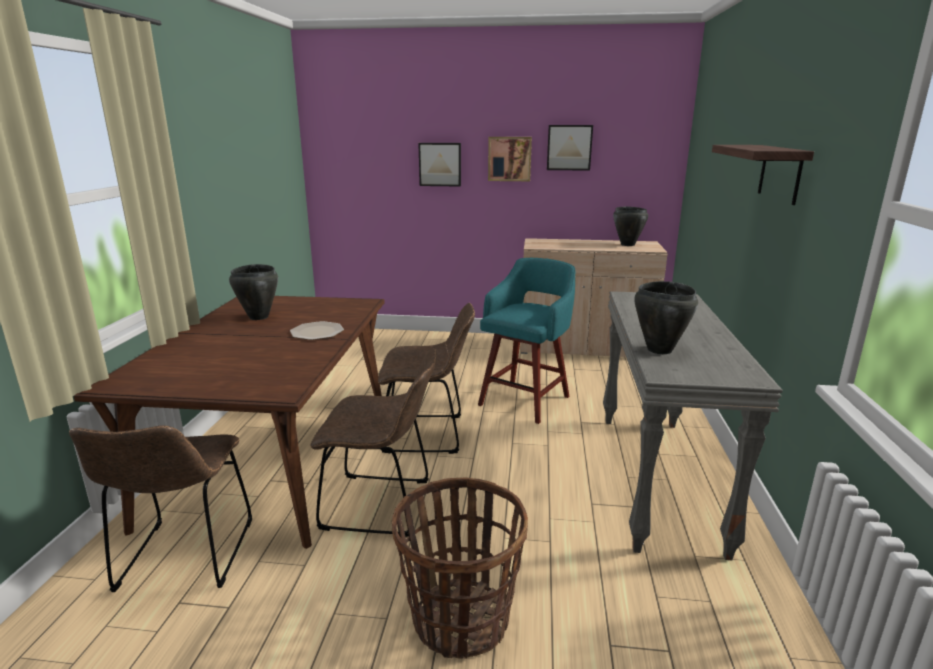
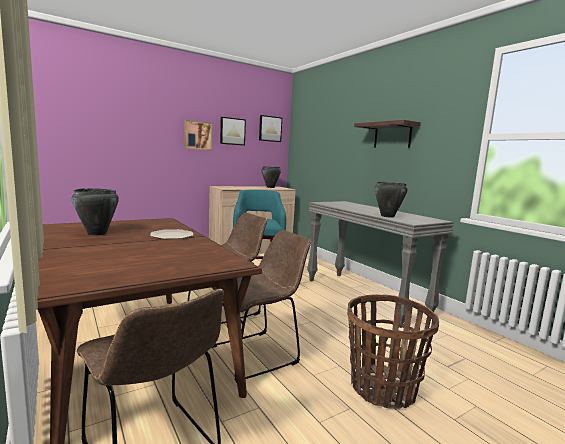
camera: 40 degrees left, 10 degrees down
picture [418,143,461,187] -> picture moved to [259,115,282,142]

